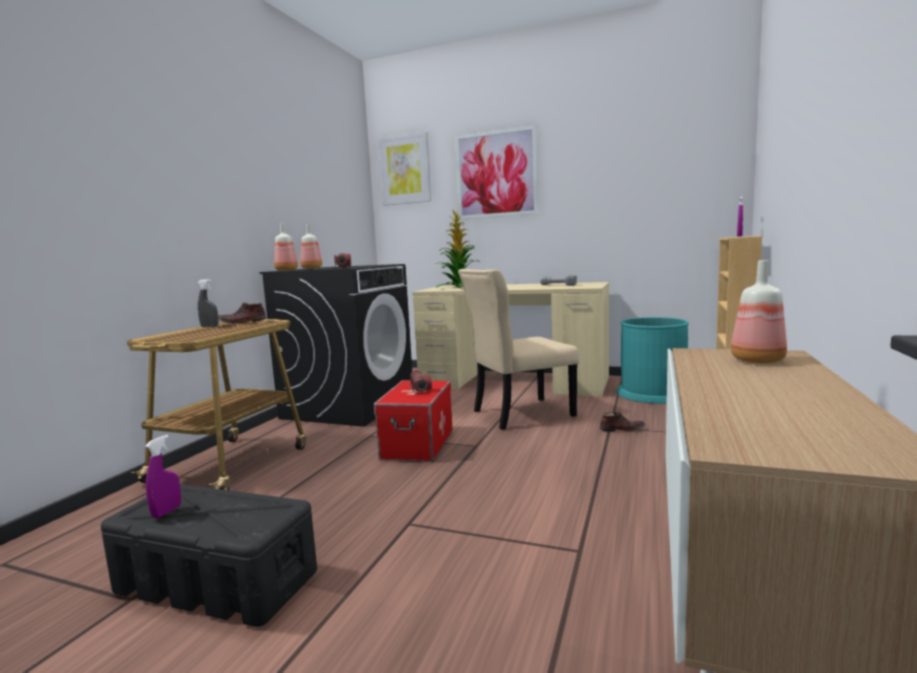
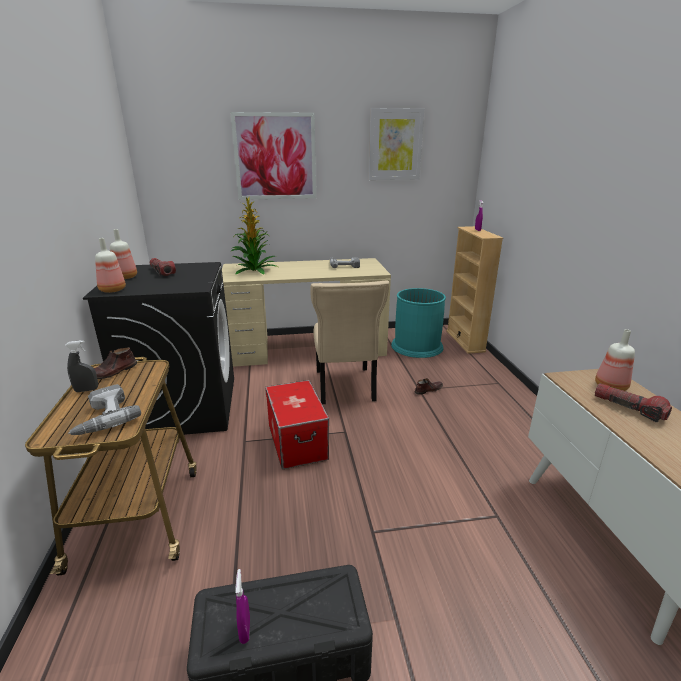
camera: 30 degrees left, 15 degrees up
picture [378,132,431,206] -> picture moved to [369,108,424,180]
flashlight [410,370,432,392] -> flashlight moved to [595,383,672,422]
beige chair [458,269,579,430] -> beige chair turned 45 degrees counterclockwise [310,280,389,404]
none -> power drill [68,384,141,435]

